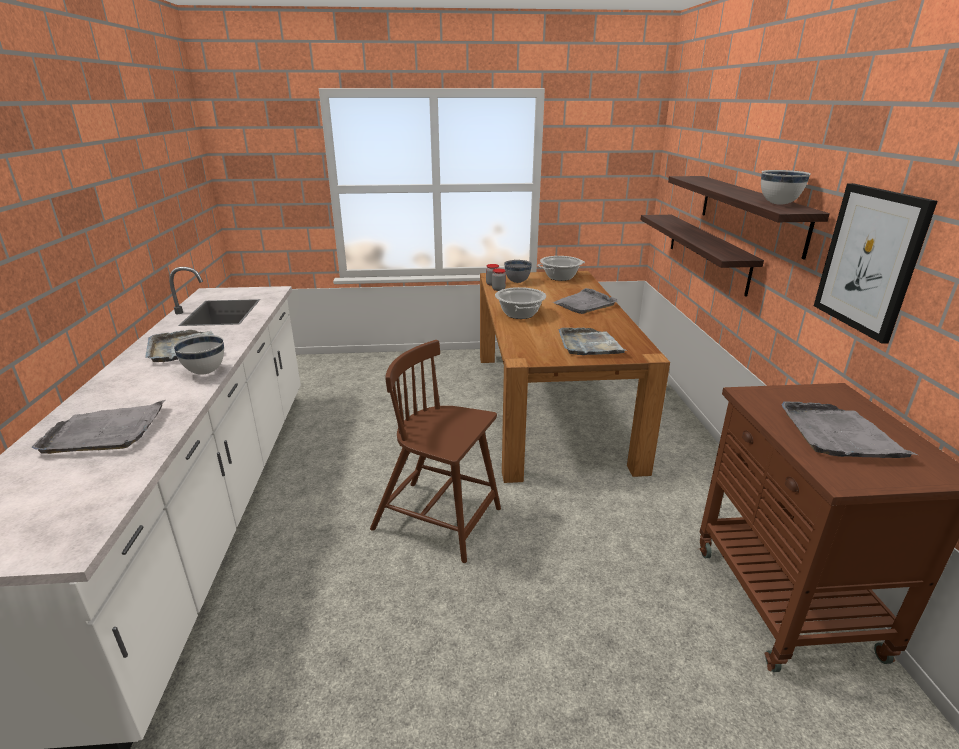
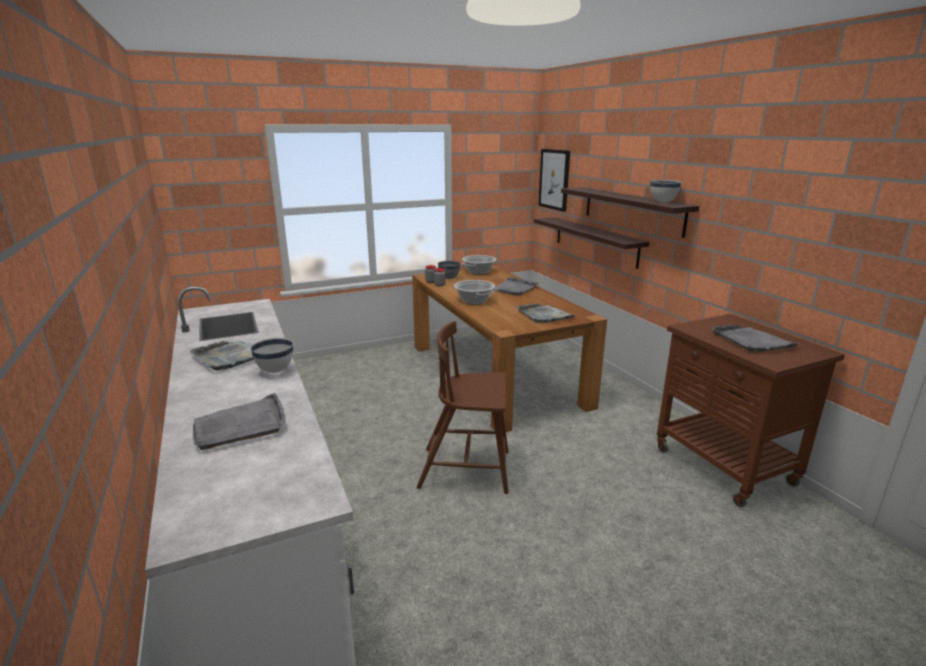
camera: 20 degrees left, 5 degrees down
picture [814,183,938,344] -> picture moved to [538,149,570,212]

